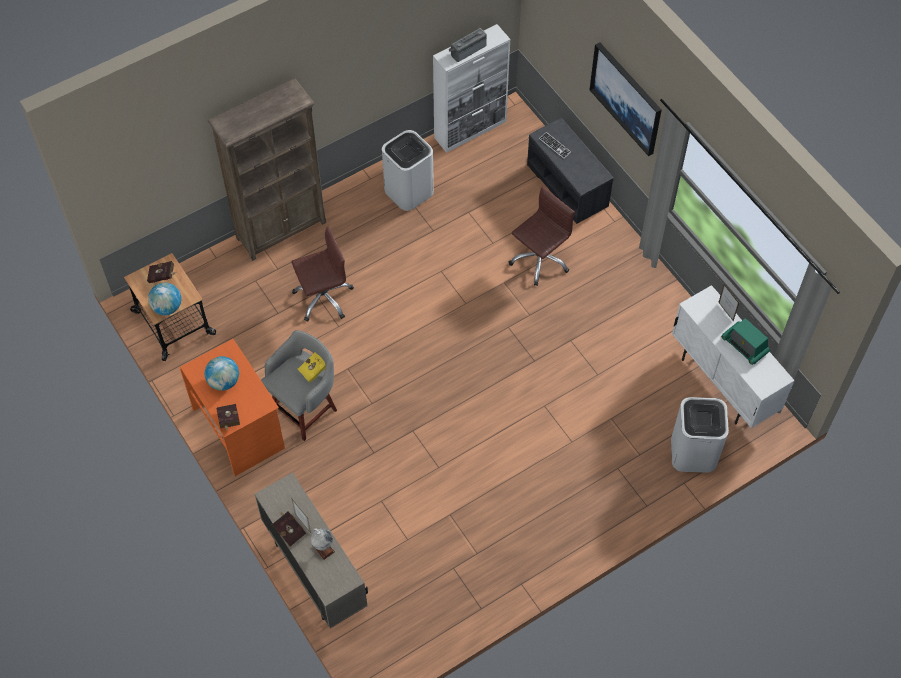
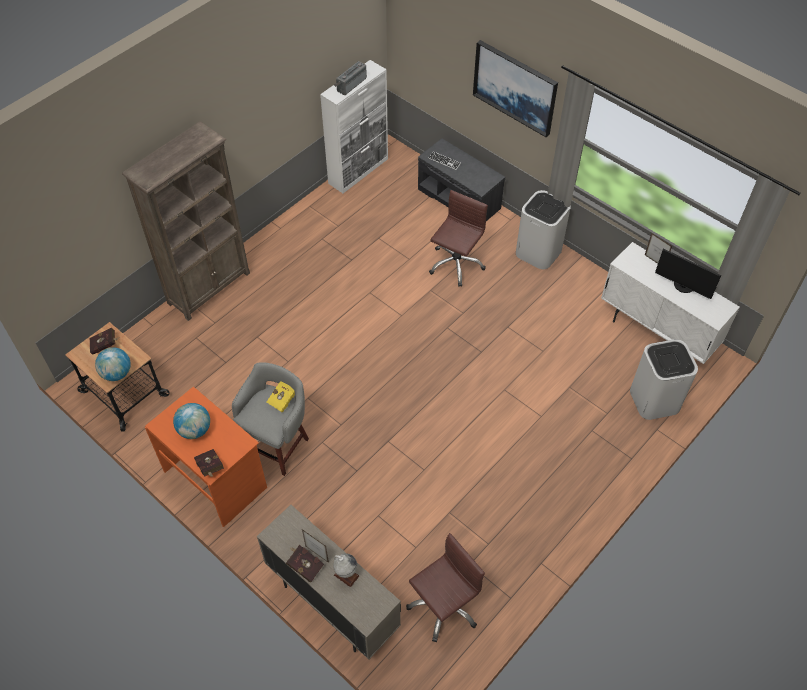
camera: 15 degrees left, 5 degrees down
brown office chair [291,226,354,322] -> brown office chair moved to [406,533,485,642]
white trash can [382,130,434,211] -> white trash can moved to [516,190,571,269]
radio [721,318,770,365] -> monitor [655,249,721,299]

